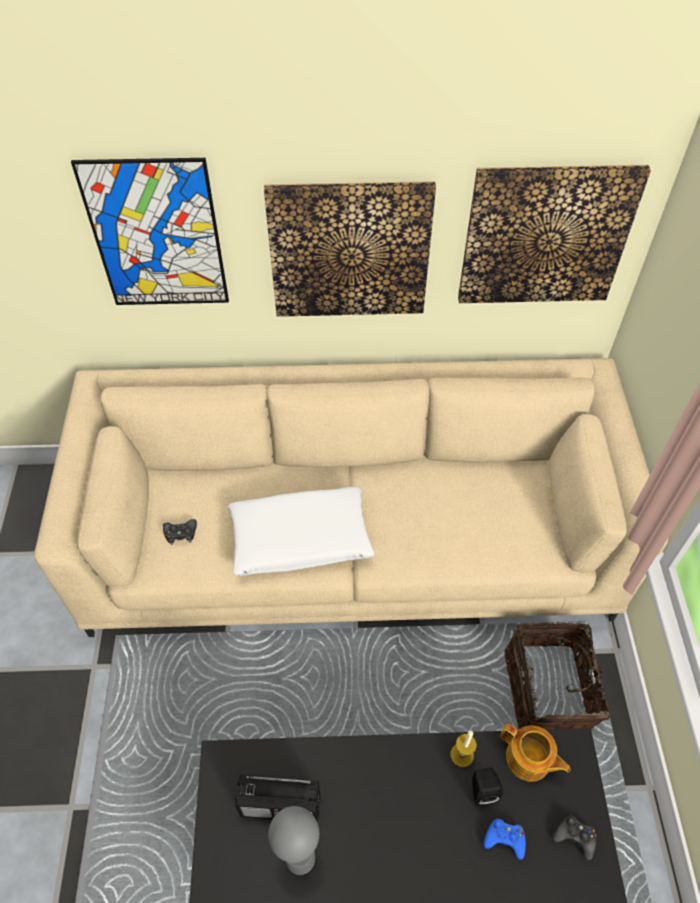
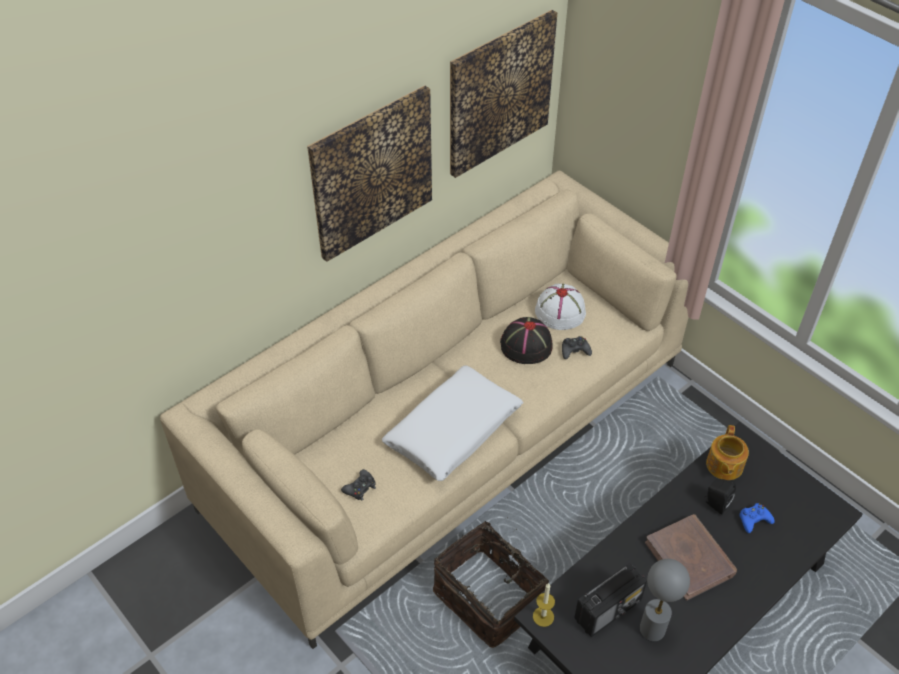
camera: 40 degrees left, 5 degrees down
picture [71,158,229,305] -> none
candle [451,731,477,767] -> candle moved to [533,583,555,627]
teapot [500,724,570,782] -> teapot turned 105 degrees clockwise [706,425,749,480]
basket [504,622,613,730] -> basket moved to [433,517,549,648]
black game controller [553,815,597,860] -> black game controller moved to [562,336,592,359]
none -> black hat [500,317,553,364]
none -> white hat [535,284,586,330]
none -> brown book [645,514,737,600]

